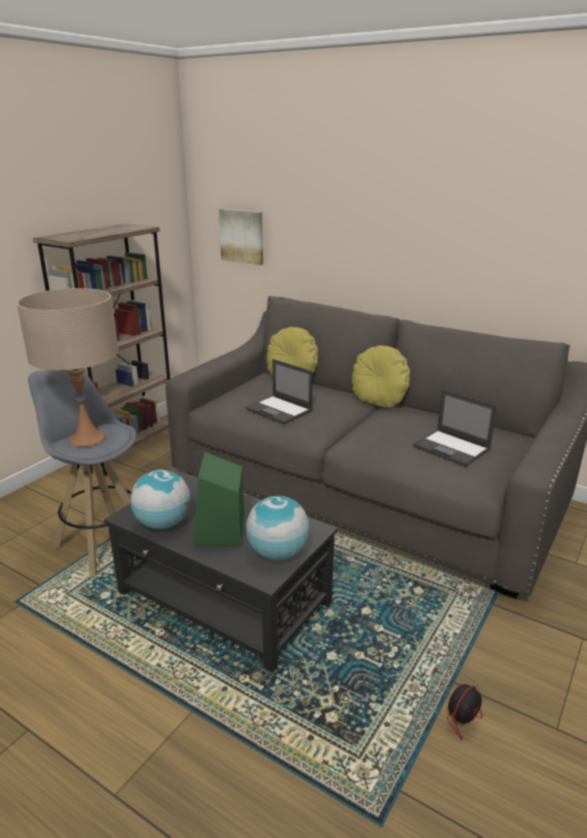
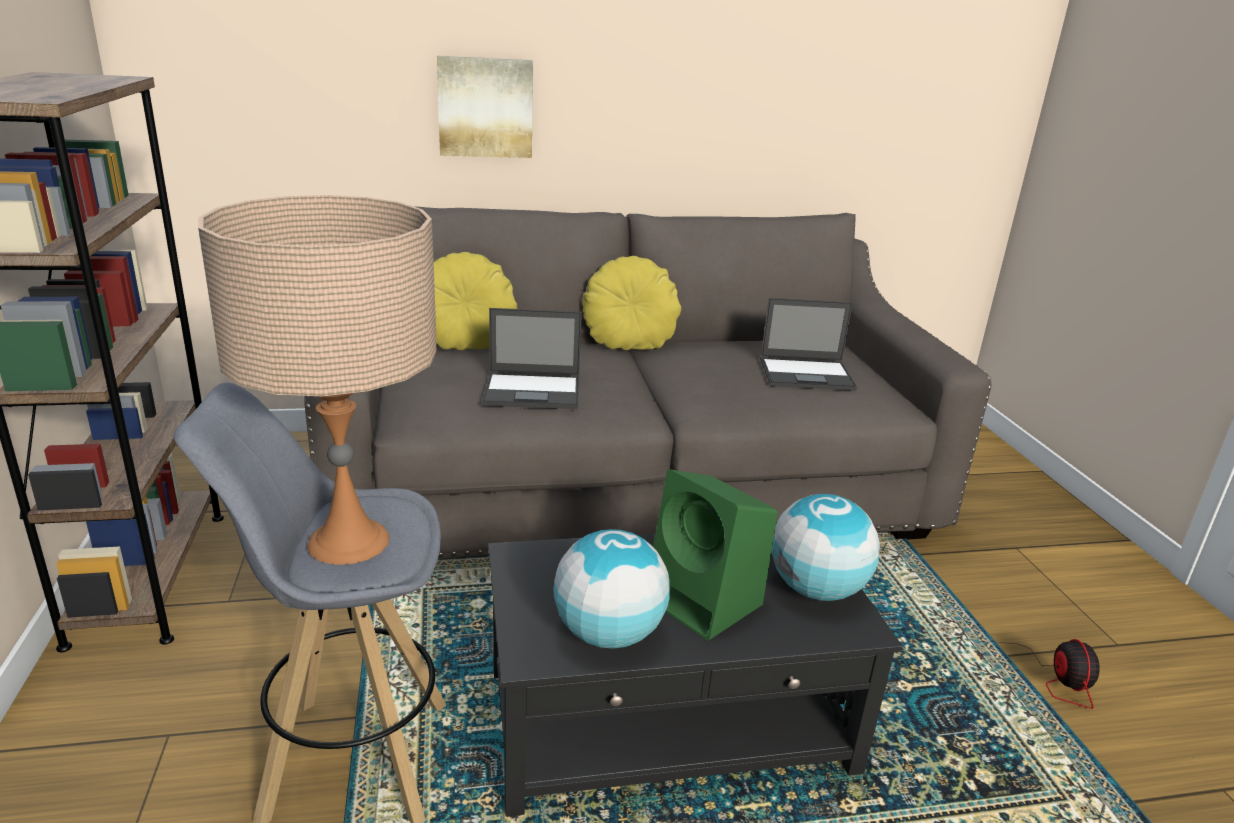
camera: 45 degrees left, 0 degrees up
picture [219,209,263,265] -> picture moved to [437,56,533,158]

